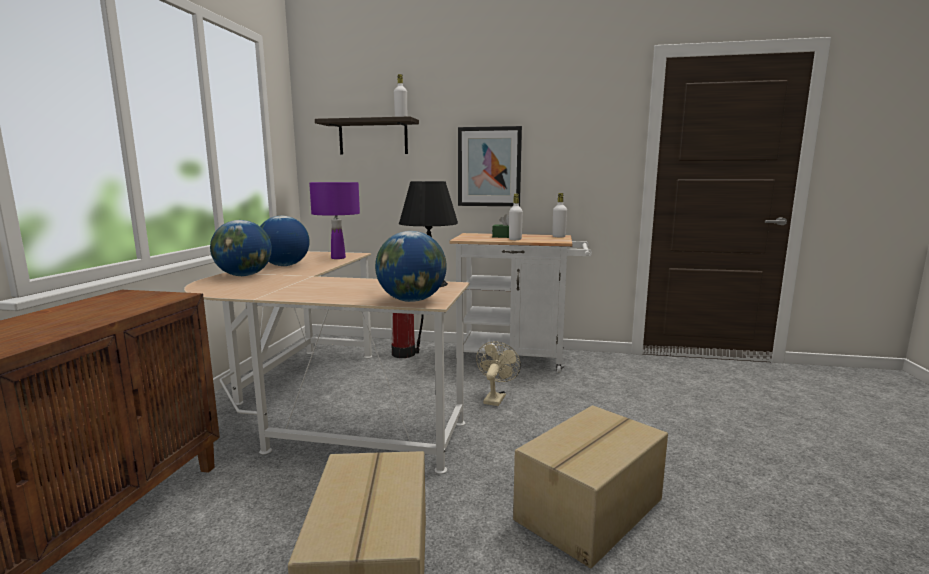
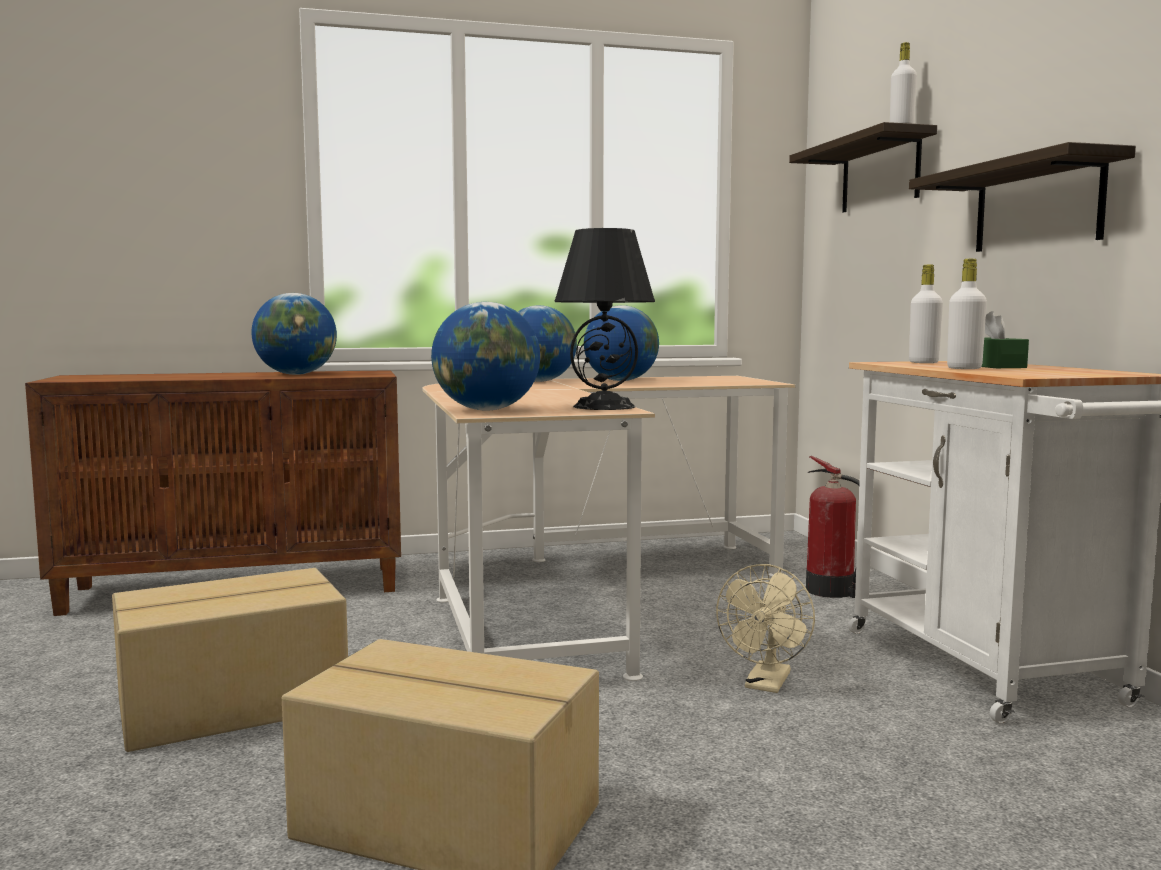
camera: 65 degrees right, 5 degrees down
purple table lamp [309,182,360,259] -> none
picture [458,126,522,206] -> shelf [909,142,1136,252]
beige fan [476,341,521,406] -> beige fan turned 120 degrees clockwise [716,564,815,693]
white bottle [552,193,567,237] -> white bottle moved to [909,264,943,363]
none -> globe [252,293,337,375]

